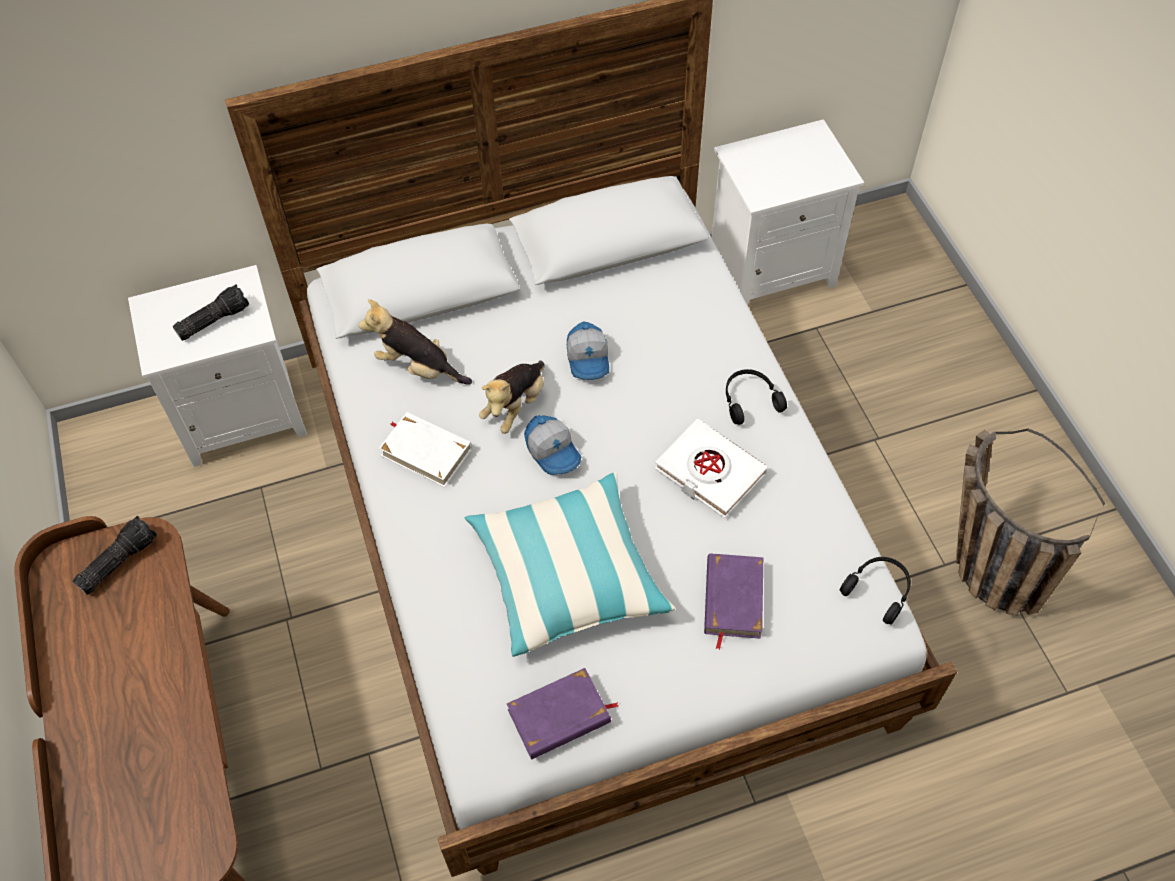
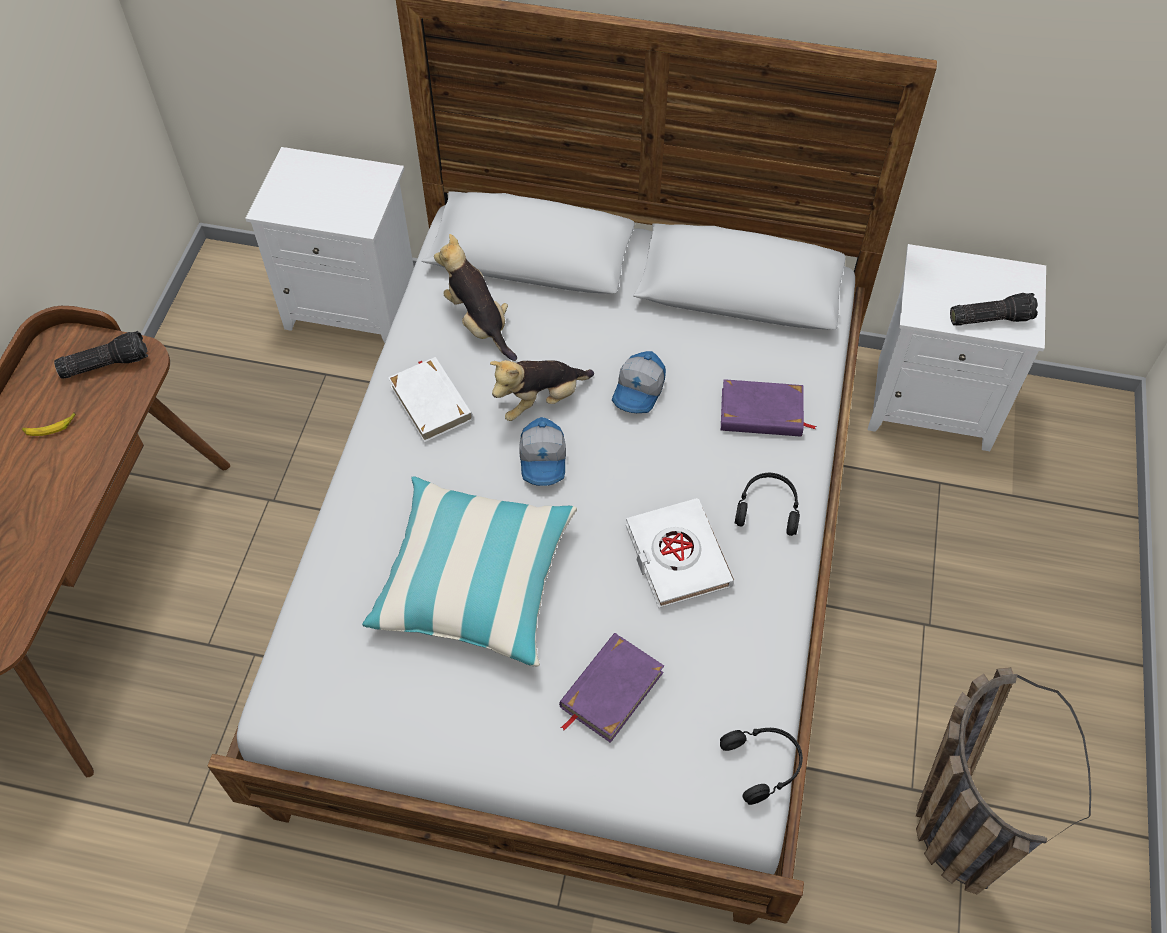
camera: 30 degrees right, 0 degrees up
flashlight [172,284,249,341] -> flashlight moved to [950,293,1038,326]
purple book [507,668,618,760] -> purple book moved to [721,379,816,436]
none -> banana [22,413,76,436]

